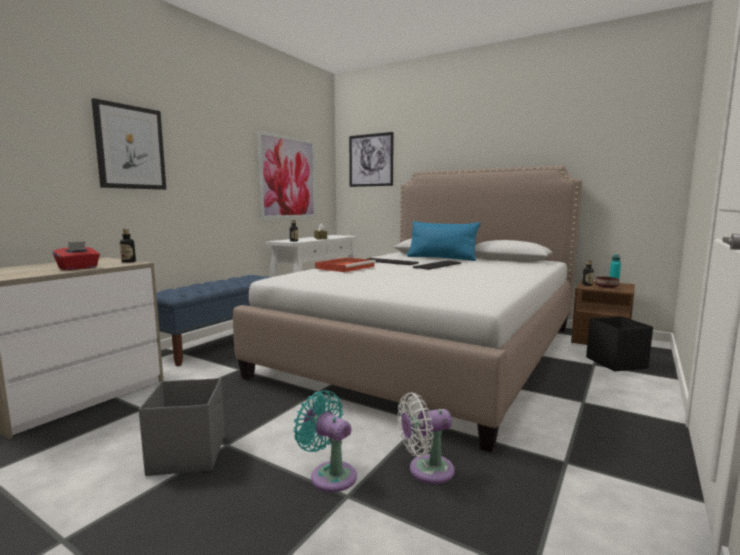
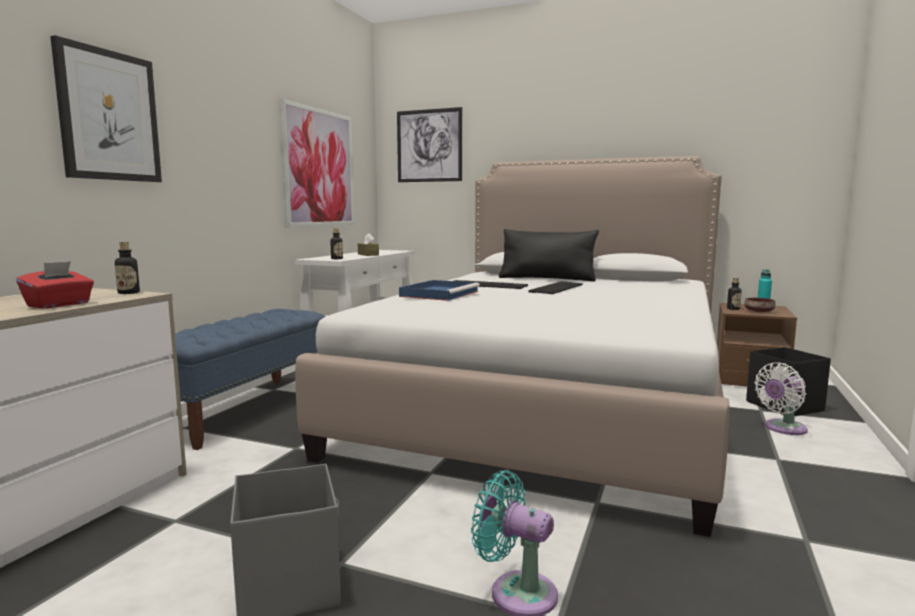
camera: 10 degrees left, 0 degrees up
red tray [315,257,376,272] -> blue tray [399,280,480,301]
white fan [398,392,455,484] -> white fan moved to [754,362,808,435]
blue pillow [407,221,480,261] -> black pillow [499,229,599,281]

